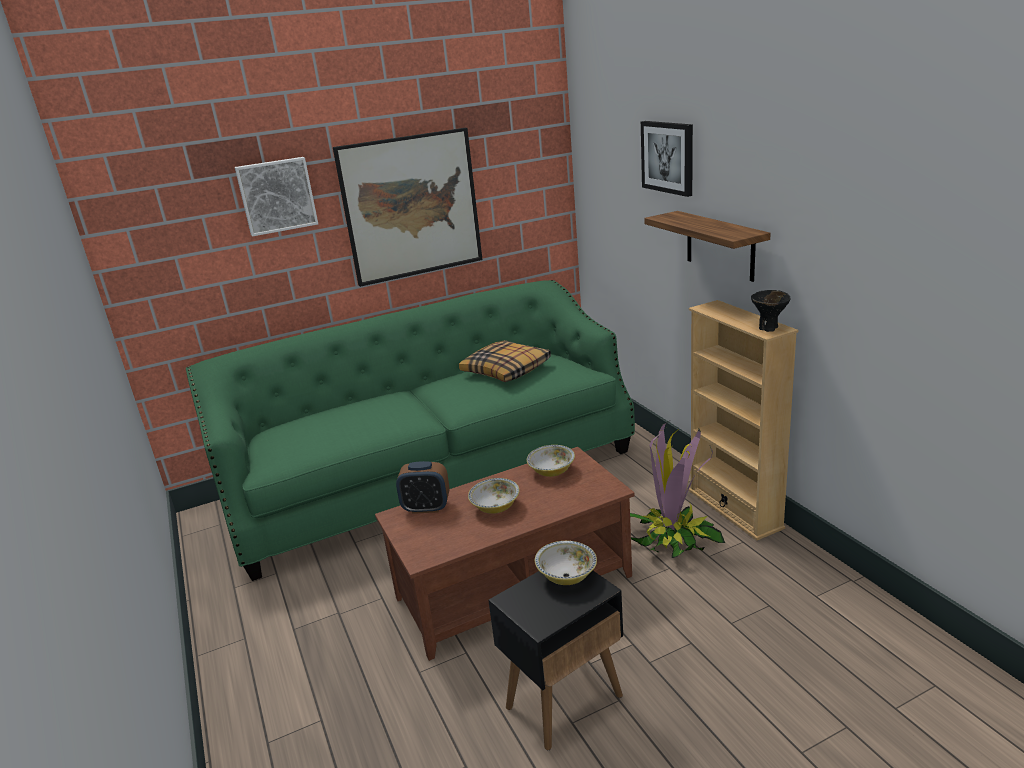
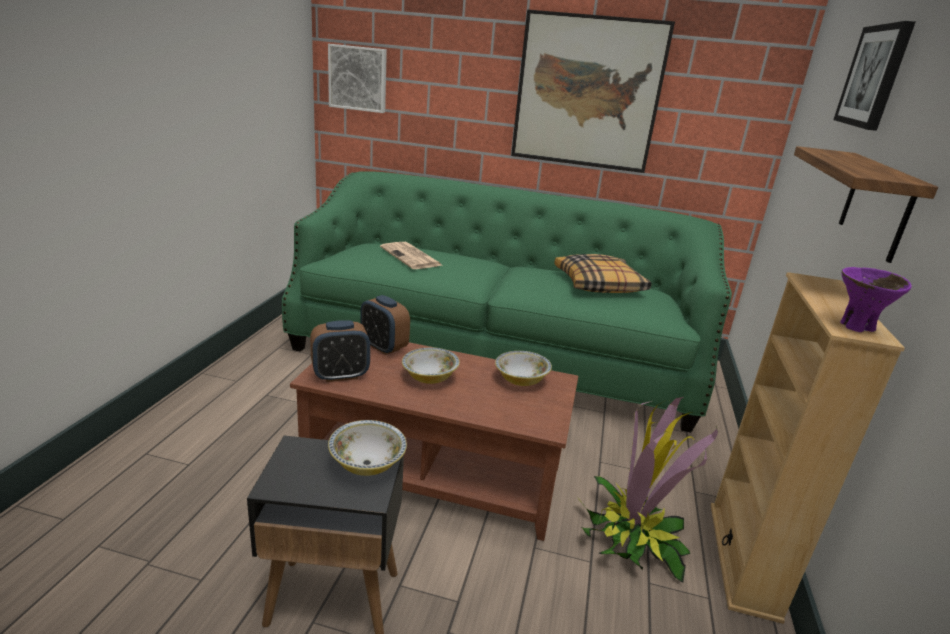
camera: 35 degrees right, 0 degrees up
picture [235,157,318,237] -> picture moved to [328,44,387,113]
black bowl [751,290,791,332] -> purple bowl [840,267,912,332]
none -> alarm clock [310,320,370,382]
none -> newspaper [380,242,442,269]

